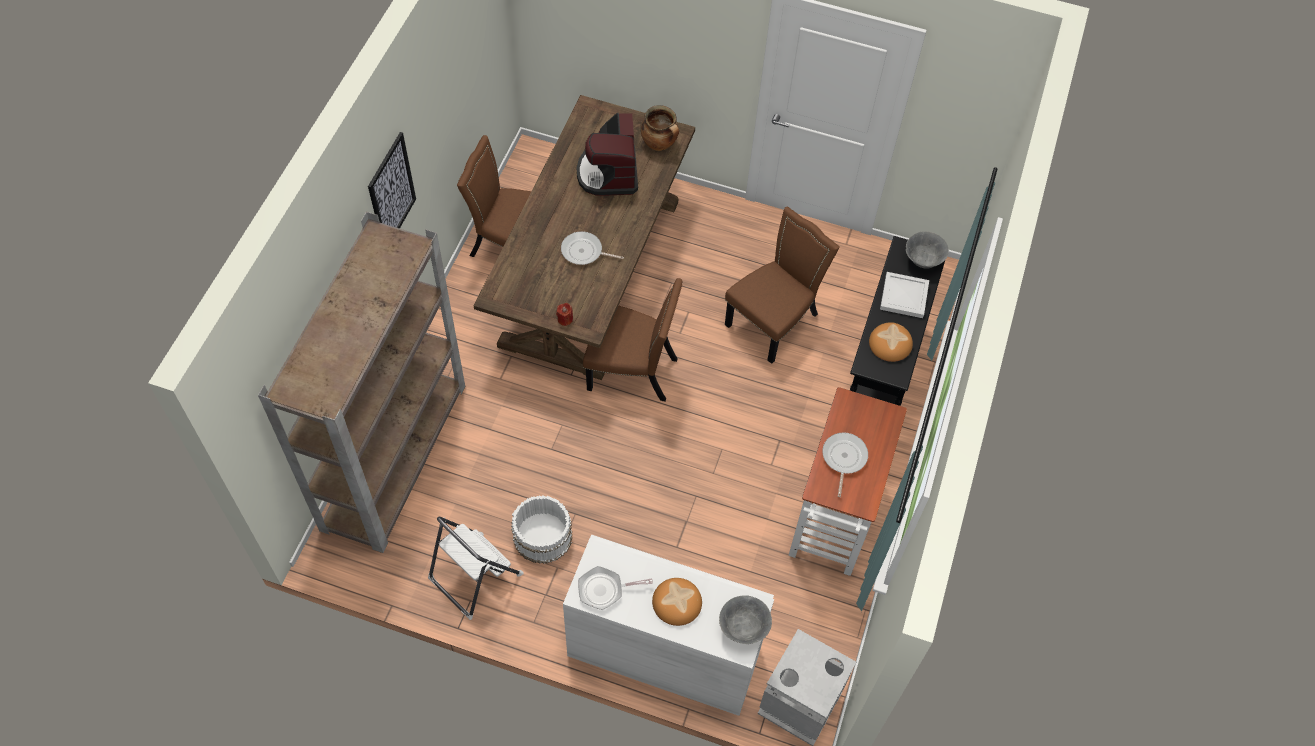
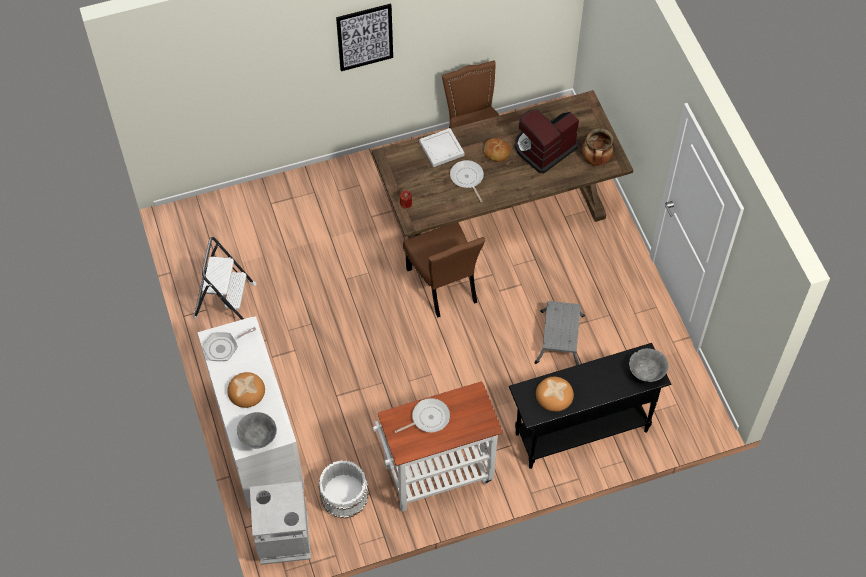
camera: 55 degrees right, 0 degrees up
brown bookcase [258,211,465,553] -> none
white bucket [511,495,572,564] -> white bucket moved to [318,460,369,519]
frying pan [578,566,653,610] -> frying pan turned 75 degrees counterclockwise [202,327,256,361]
brown chair [725,207,840,364] -> grey step ladder [535,301,585,365]
white tray [880,272,929,318] -> white tray moved to [419,128,465,167]
none -> bread [484,138,511,162]

